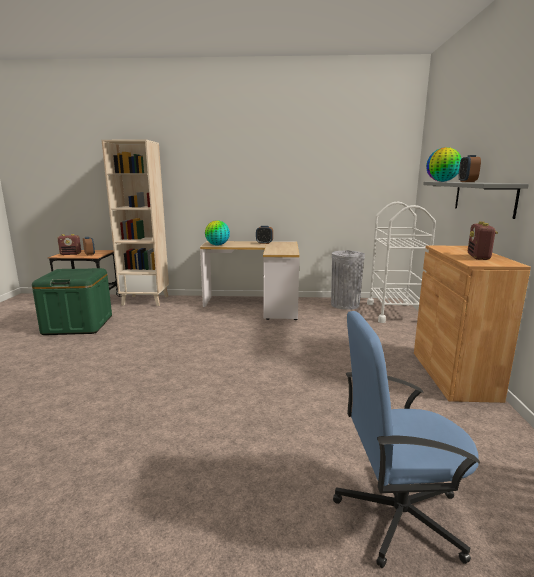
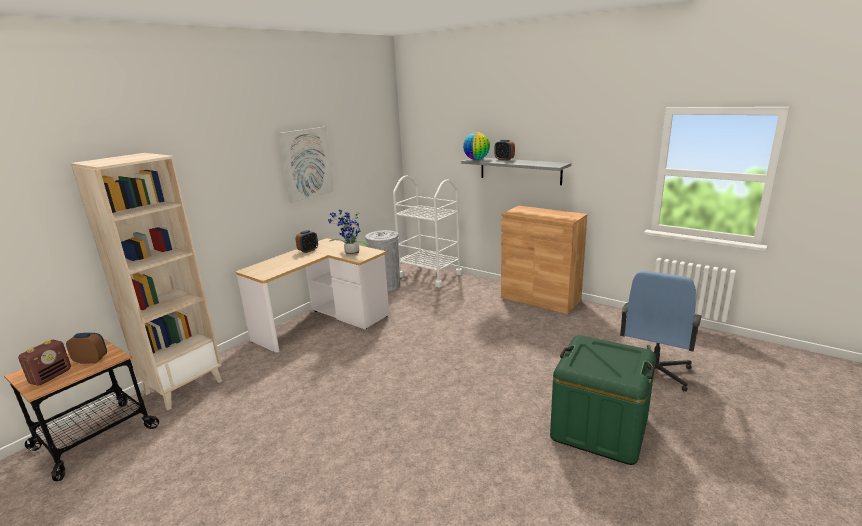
camera: 55 degrees left, 5 degrees up
green storage box [32,268,112,335] -> green storage box moved to [550,335,656,465]
globe [205,220,230,246] -> none
radio [468,221,498,260] -> none
none -> picture [279,127,334,203]
none -> potted plant [328,209,369,255]

